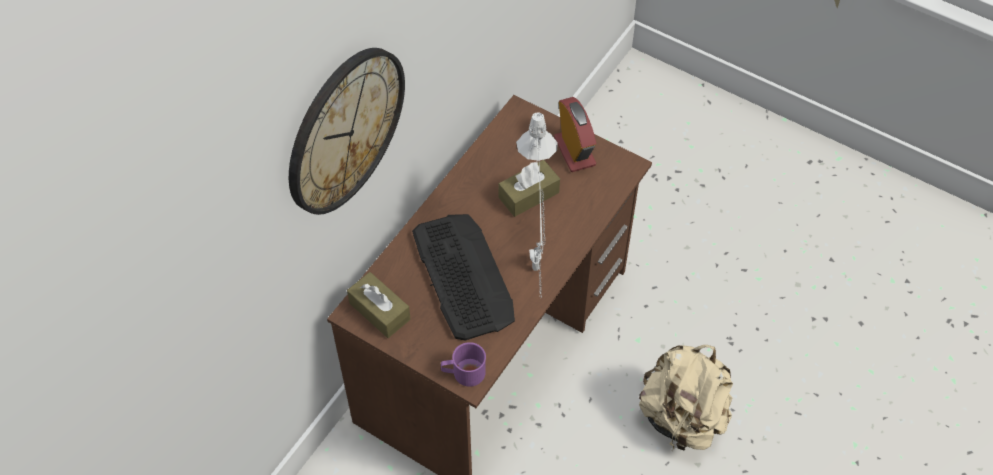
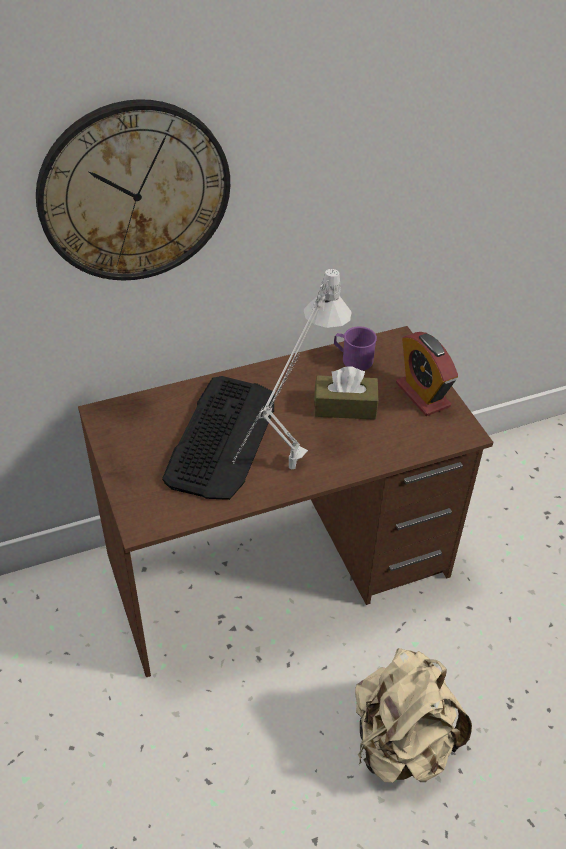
camera: 35 degrees right, 10 degrees down
brown tissue box [347,272,411,338] -> none
purple mug [441,342,486,387] -> purple mug moved to [334,326,377,371]
alarm clock [554,97,597,172] -> alarm clock turned 135 degrees clockwise [396,332,458,416]

